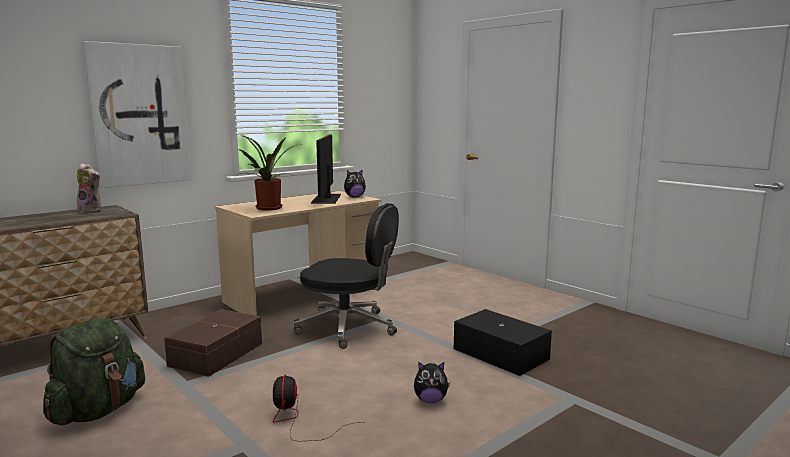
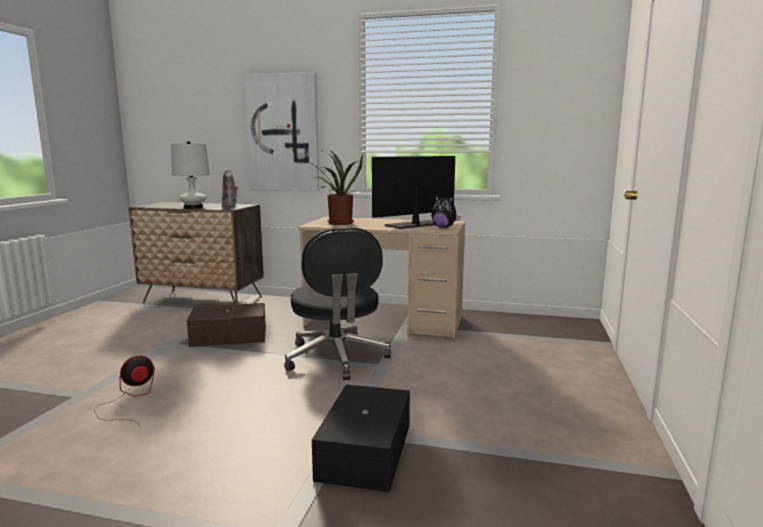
camera: 55 degrees right, 0 degrees up
green backpack [43,318,145,425] -> none
plush toy [414,362,450,403] -> none
none -> white table lamp [171,141,210,209]

